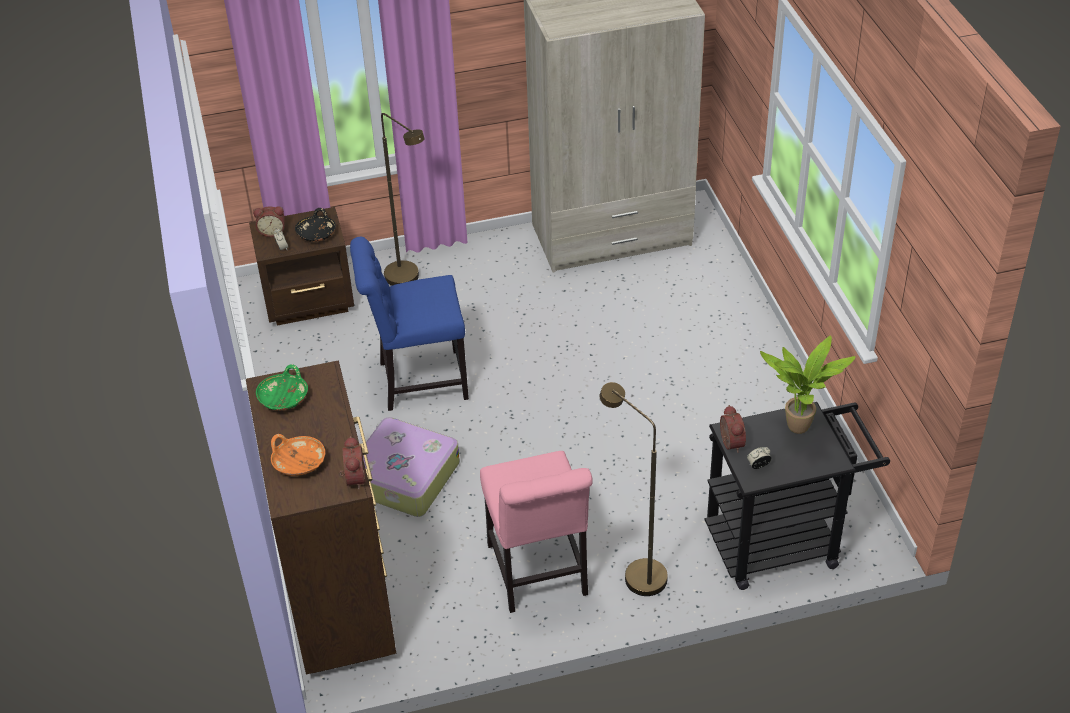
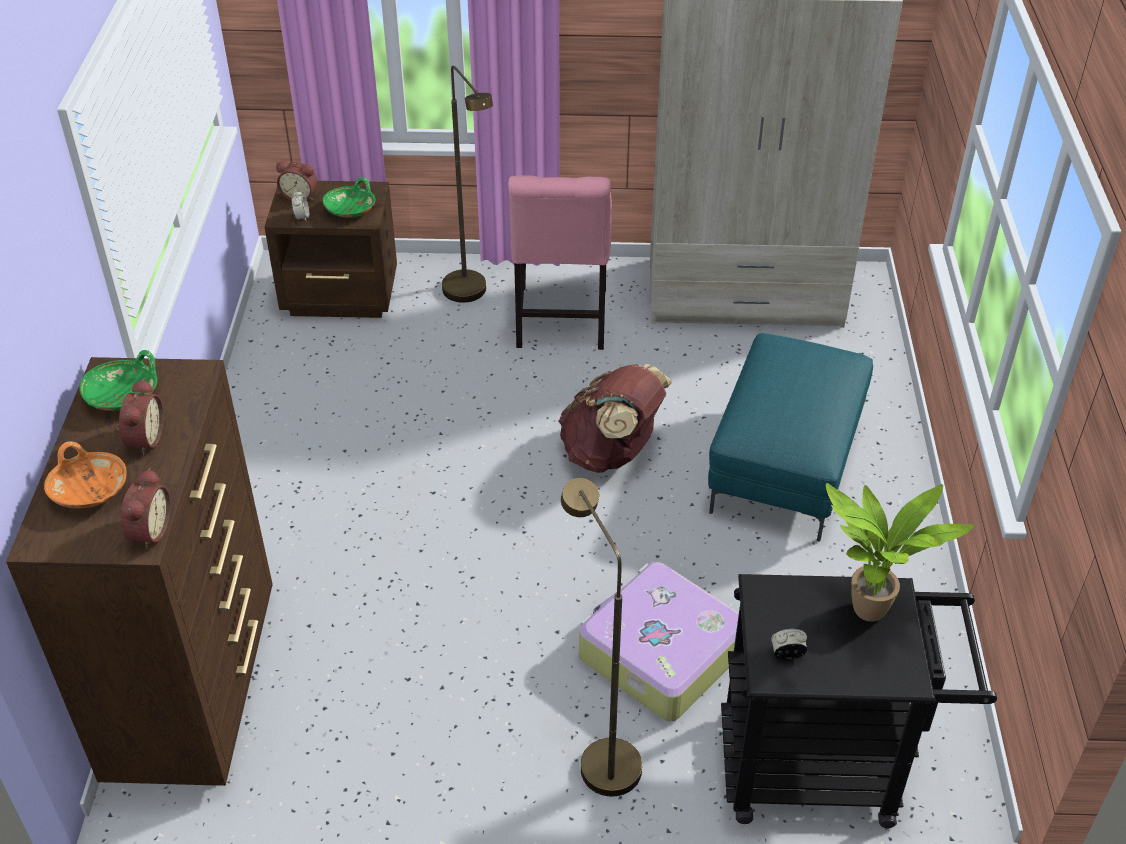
camera: 15 degrees right, 0 degrees up
black bowl [295,208,336,242] -> green bowl [323,177,376,218]
blue chair [350,237,469,411] -> none
suitcase [363,417,460,517] -> suitcase moved to [579,562,739,721]
pink chair [480,451,592,613] -> pink chair moved to [508,175,612,350]
alarm clock [720,405,746,453] -> alarm clock moved to [117,379,164,455]
none -> brown backpack [558,364,672,473]
none -> turquoise ottoman [708,333,873,542]

